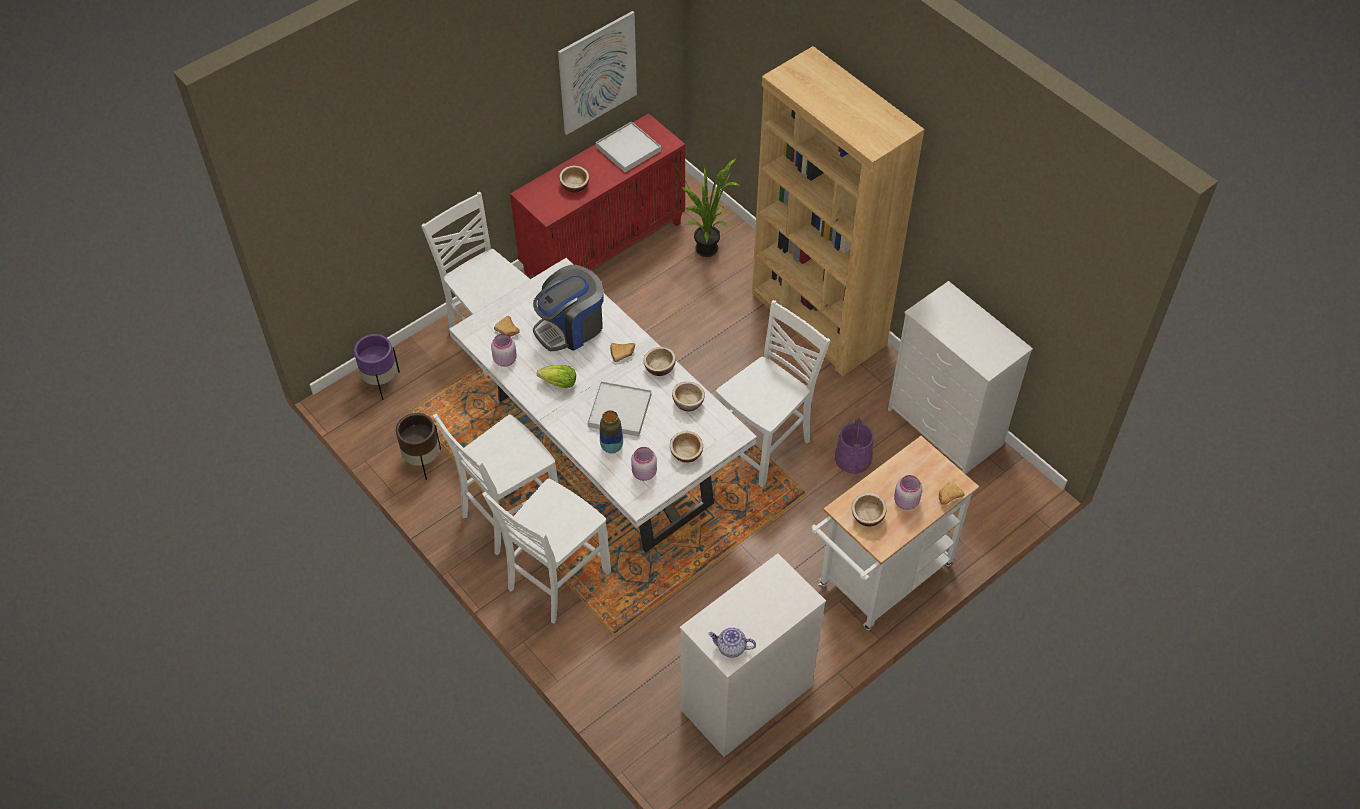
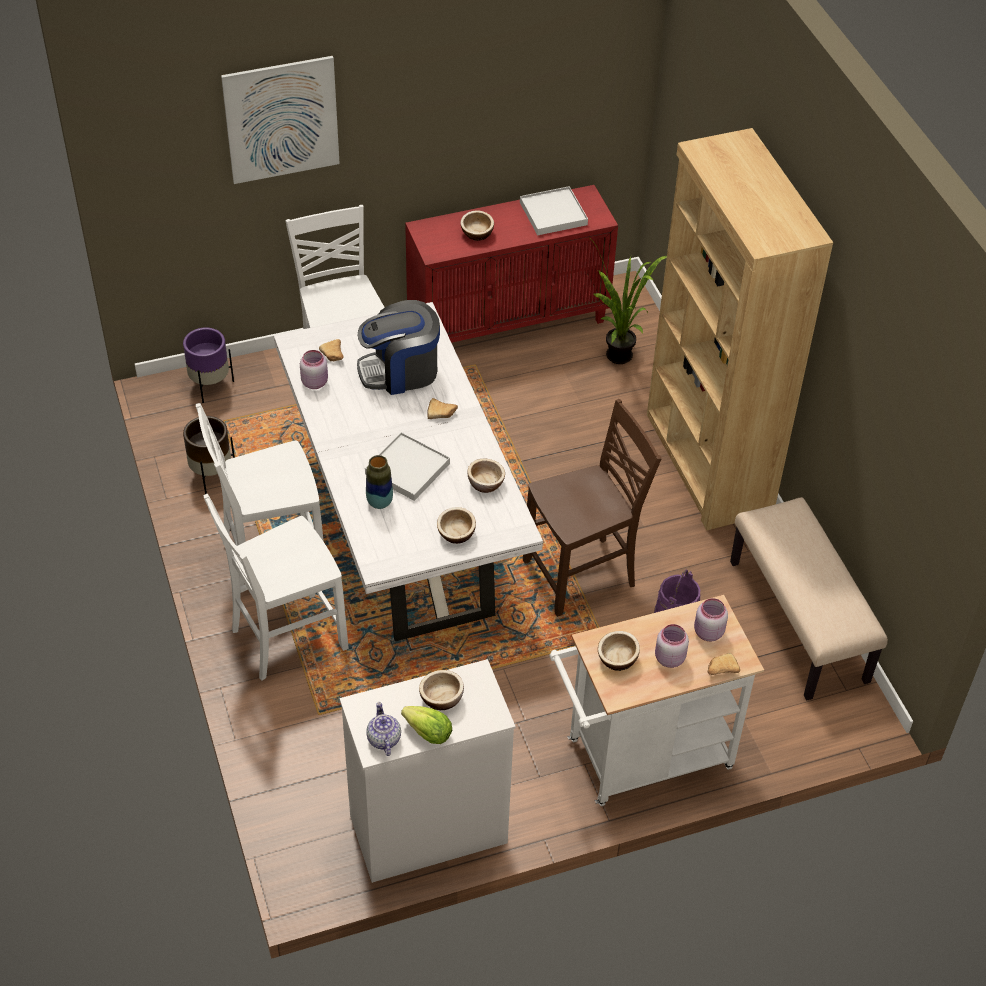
camera: 20 degrees right, 5 degrees down
lettuce [537,365,576,388] -> lettuce moved to [401,706,452,744]
picture [558,11,637,135] -> picture moved to [221,56,340,184]
pink jar [631,447,657,481] -> pink jar moved to [694,598,728,641]
bowl [644,347,676,376] -> bowl moved to [419,670,464,710]
teapot [708,628,756,658] -> teapot turned 45 degrees clockwise [366,702,401,756]
white chair [716,300,830,488] -> brown chair [523,399,661,617]
white dresser [888,281,1033,474] -> beige bench [730,497,888,701]

